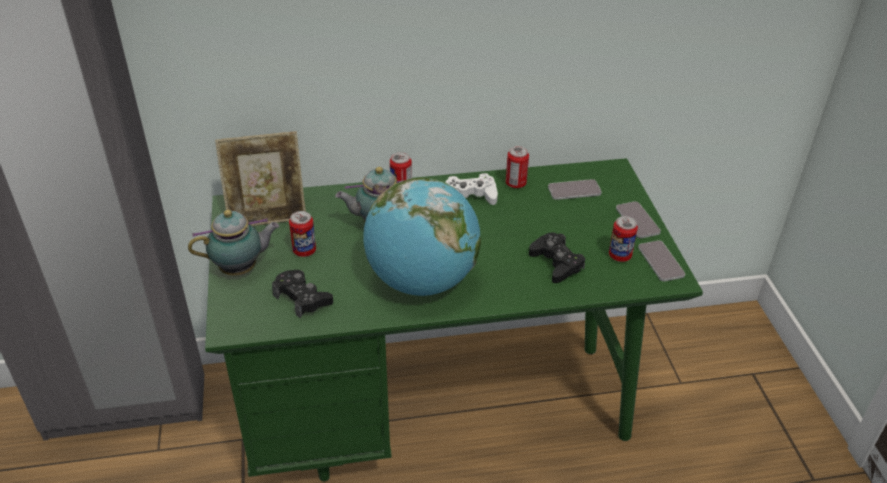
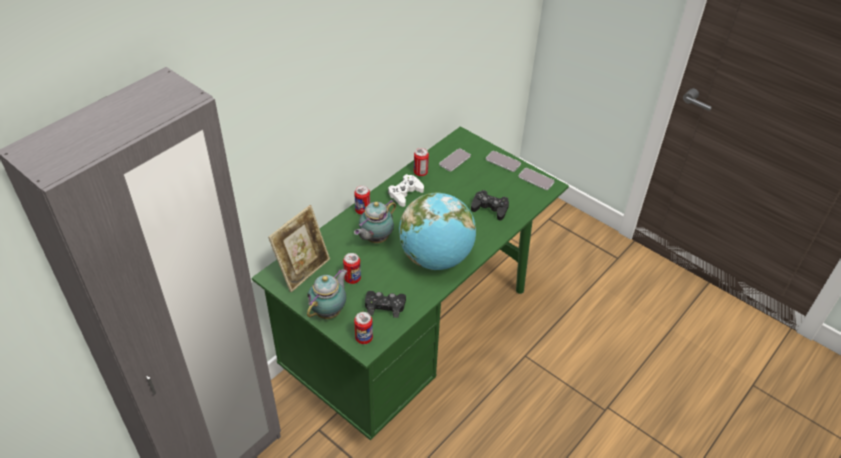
camera: 40 degrees left, 5 degrees up
can [609,216,638,262] -> can moved to [354,312,373,344]

